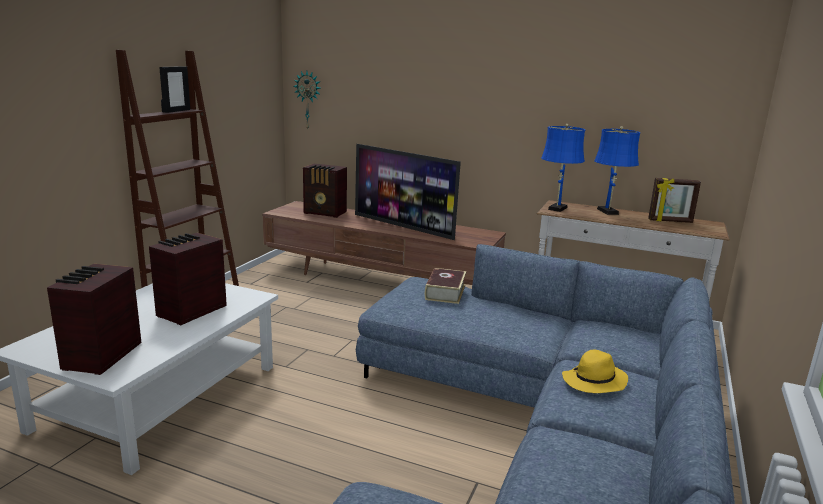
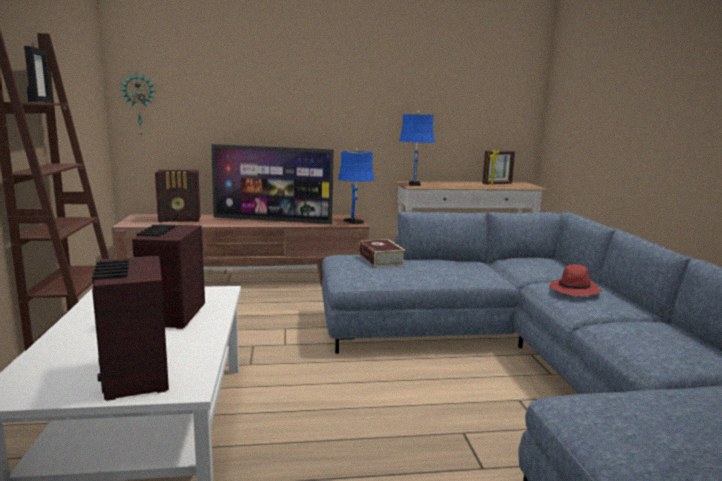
camera: 30 degrees left, 5 degrees down
yellow hat [562,350,628,393] -> red hat [549,264,602,296]
blue table lamp [594,126,640,215] -> blue table lamp moved to [338,148,375,225]

